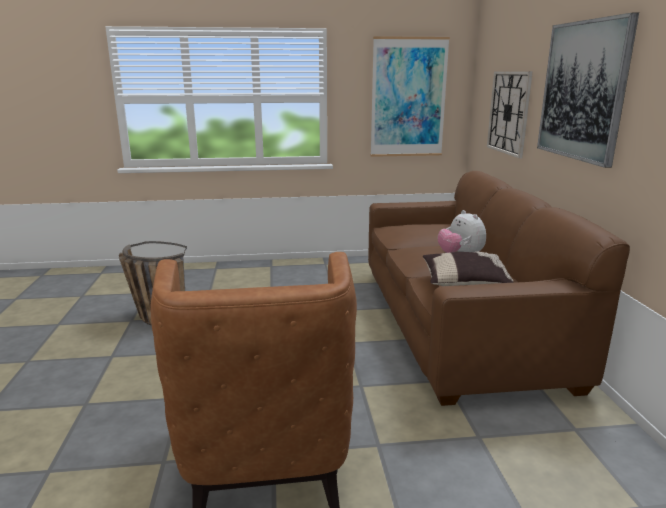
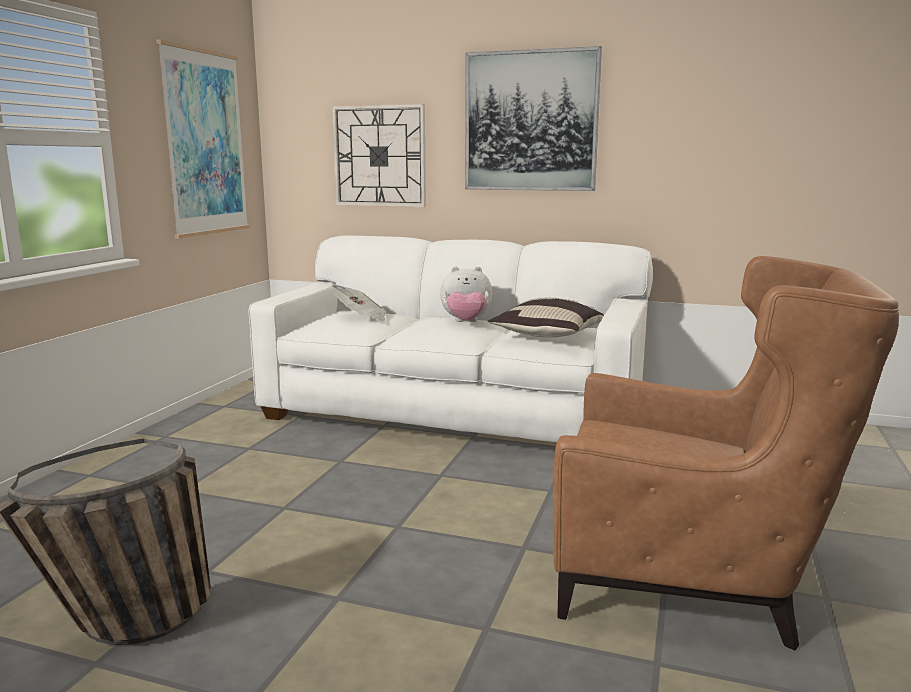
camera: 65 degrees left, 5 degrees down
brown sofa [368,171,630,406] -> white sofa [248,236,653,442]
none -> newspaper [332,285,387,321]

